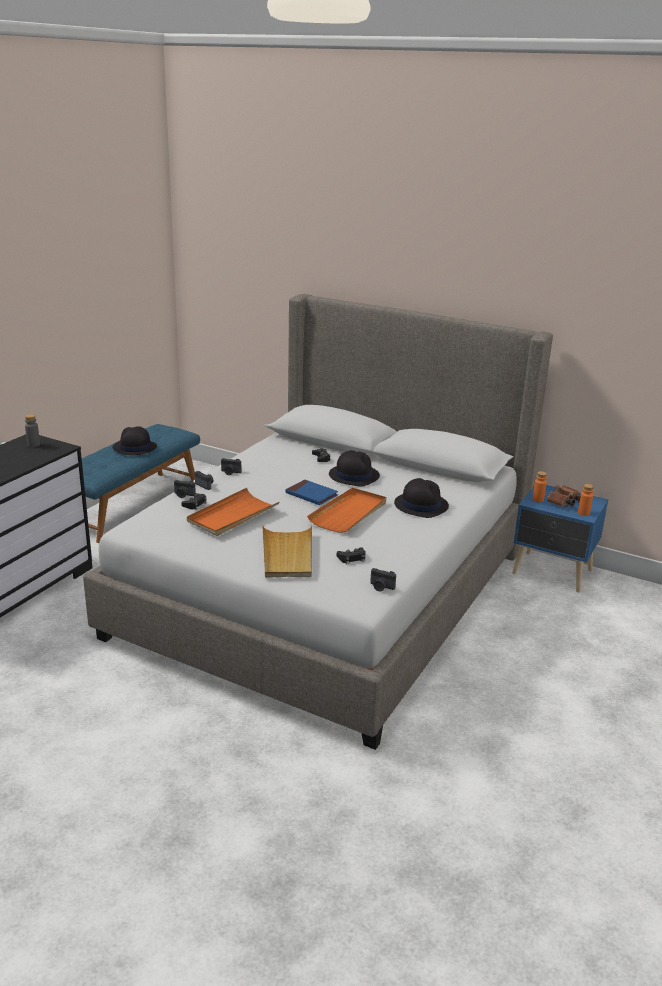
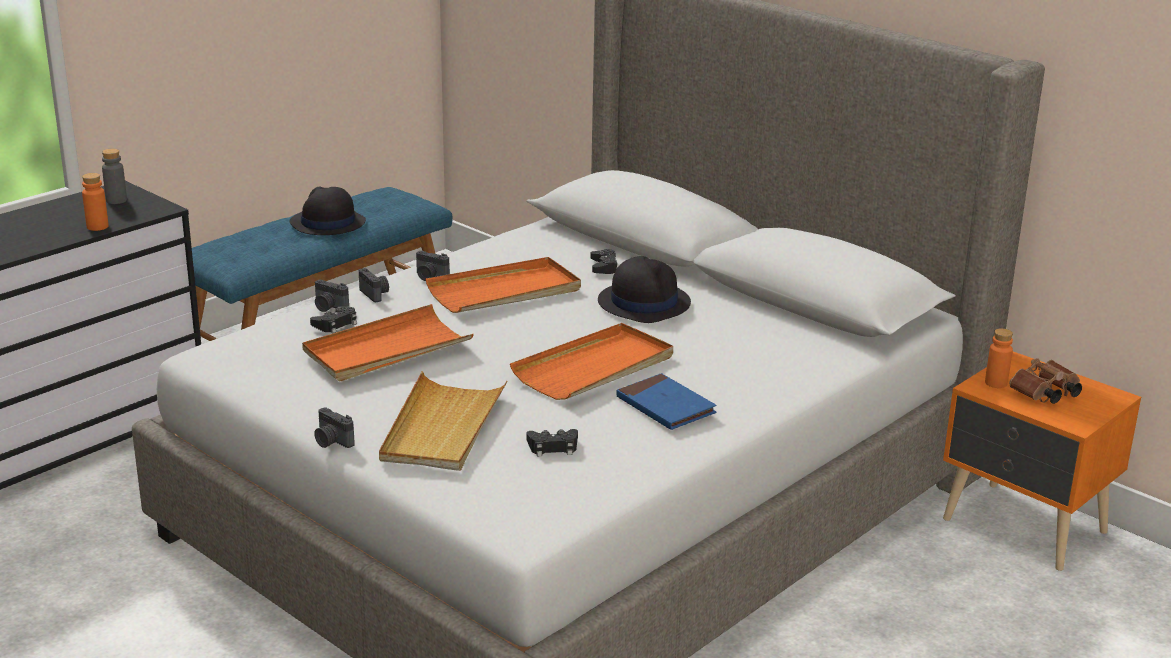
camera: 15 degrees right, 0 degrees up
blue book [286,480,338,505] -> blue book moved to [617,373,716,430]
camera [370,568,396,591] -> camera moved to [314,408,355,448]
black hat [394,478,449,518] -> none
blue nightstand [512,485,608,592] -> orange nightstand [943,351,1141,571]
orange bottle [578,484,594,516] -> orange bottle moved to [82,173,109,231]
none -> orange tray [426,257,581,313]

